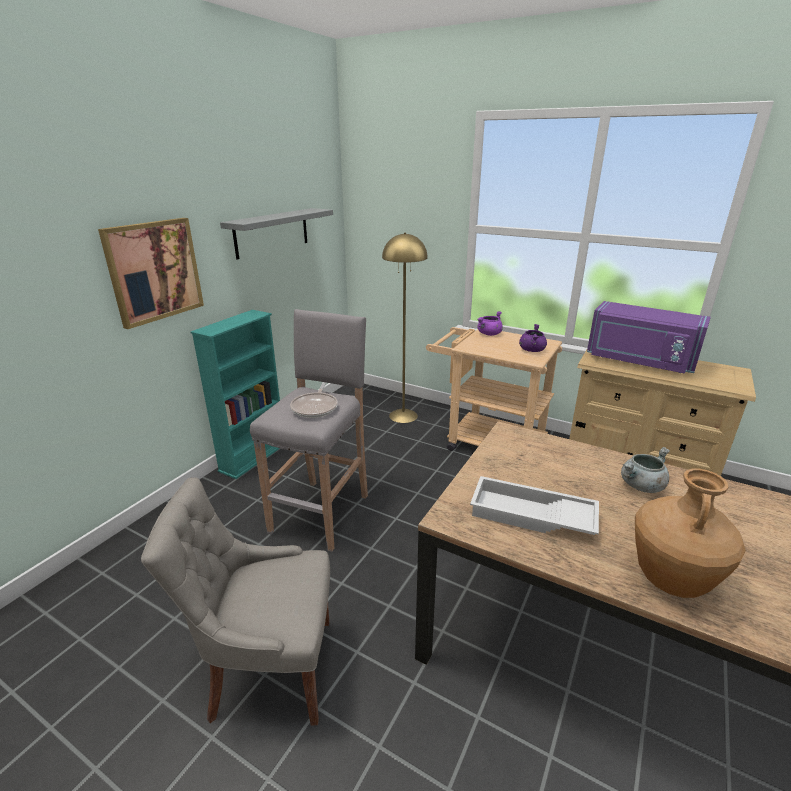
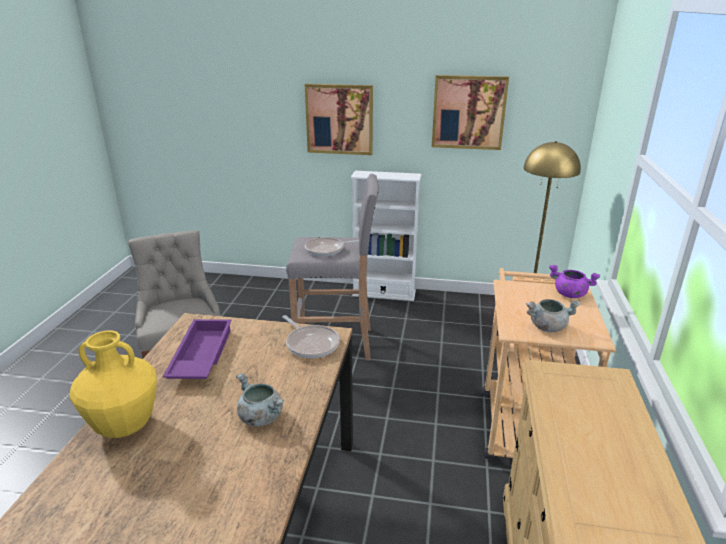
camera: 70 degrees right, 0 degrees up
turquoise bookcase [191,310,280,479] -> white bookcase [351,171,421,301]
grey shelf [220,208,333,259] -> picture [432,75,509,150]
white tray [470,476,599,535] -> purple tray [163,319,232,379]
purple cooking pot [519,324,547,352] -> grey cooking pot [526,299,580,332]
purple microwave [587,301,711,374] -> none
brown vase [635,469,746,598] -> yellow vase [69,330,157,438]
none -> frying pan [282,315,340,358]

